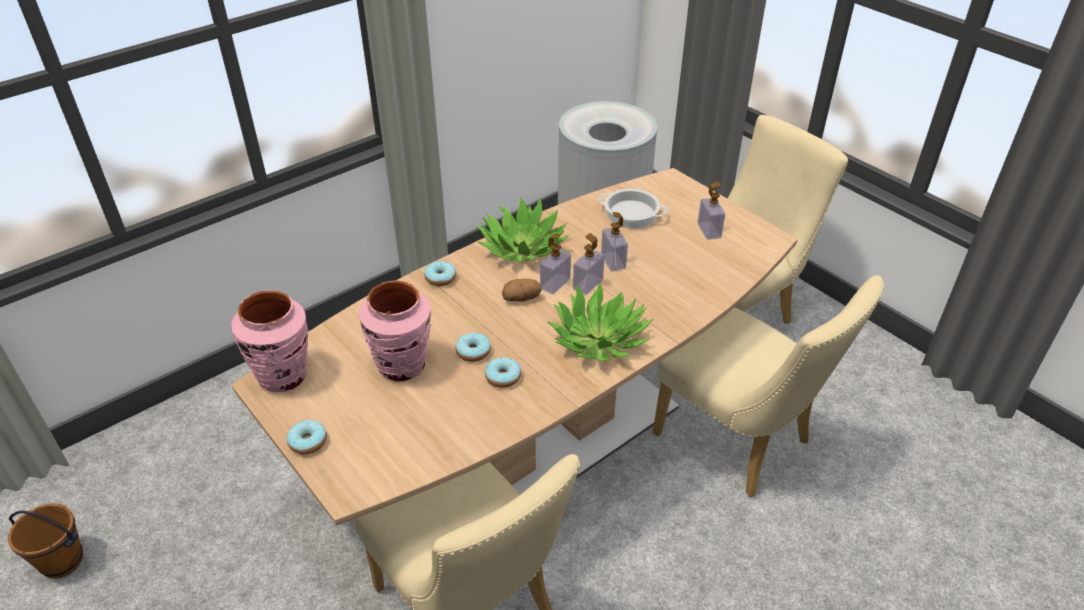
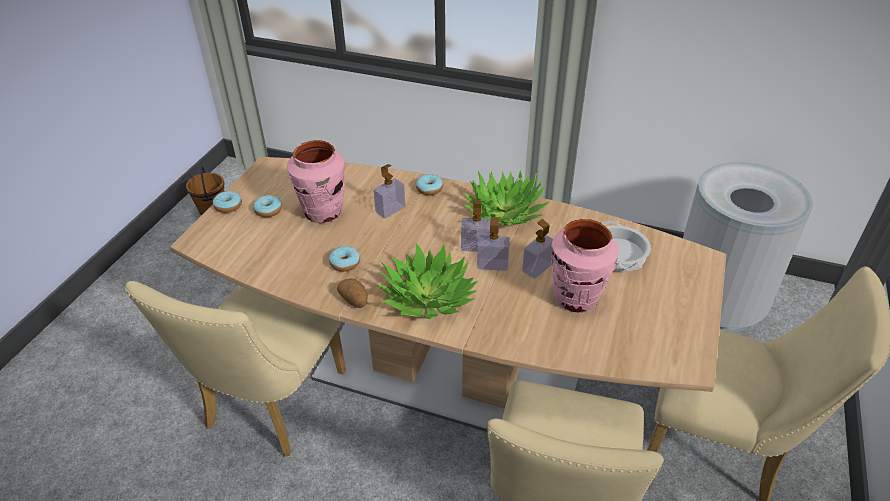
camera: 60 degrees right, 0 degrees up
pink vase [231,291,308,392] -> pink vase moved to [551,219,619,312]
donut [456,332,491,362] -> donut moved to [253,195,282,217]
potato [502,279,541,302] -> potato moved to [337,278,368,308]
soap dispenser [698,182,725,240] -> soap dispenser moved to [373,164,405,218]

